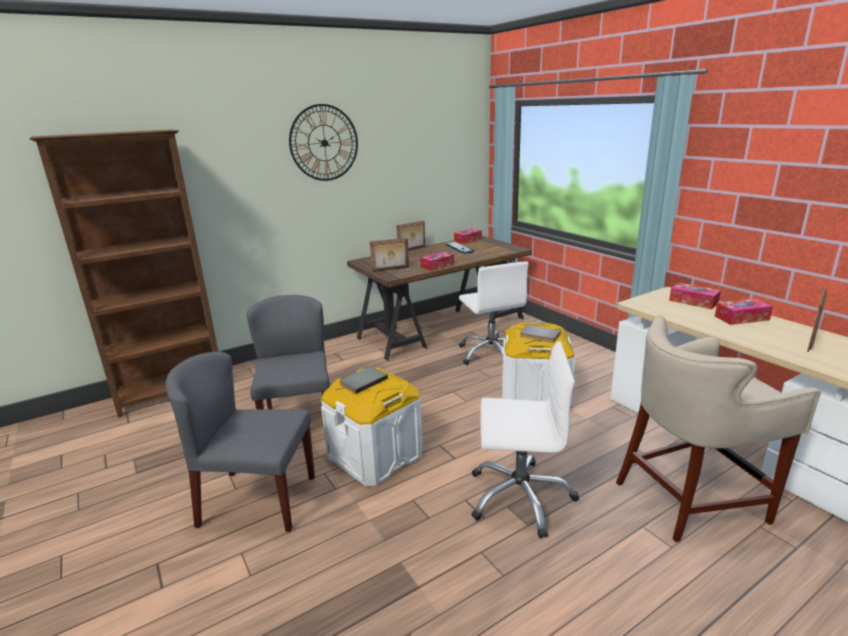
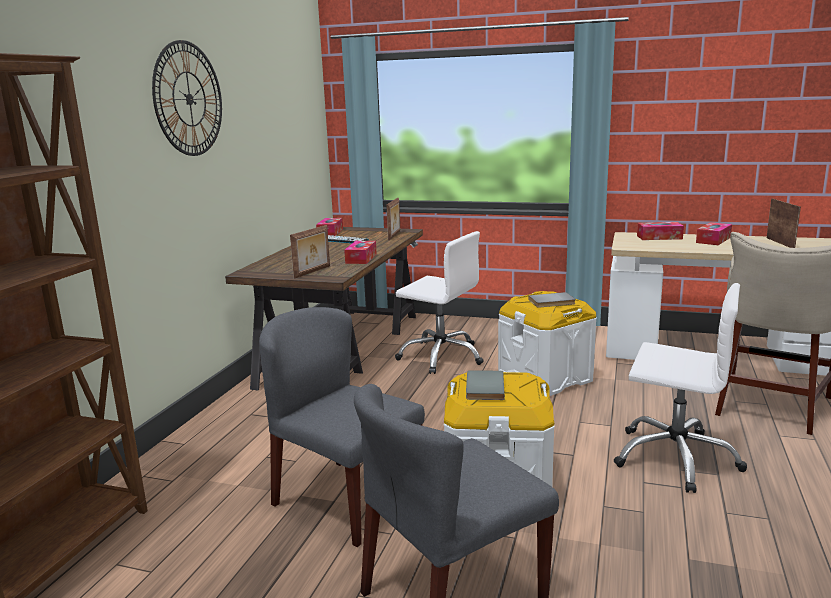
camera: 40 degrees left, 5 degrees down
picture frame [397,220,425,251] -> picture frame moved to [387,198,400,241]
white office chair [471,342,579,539] -> white office chair turned 60 degrees clockwise [614,283,747,493]

